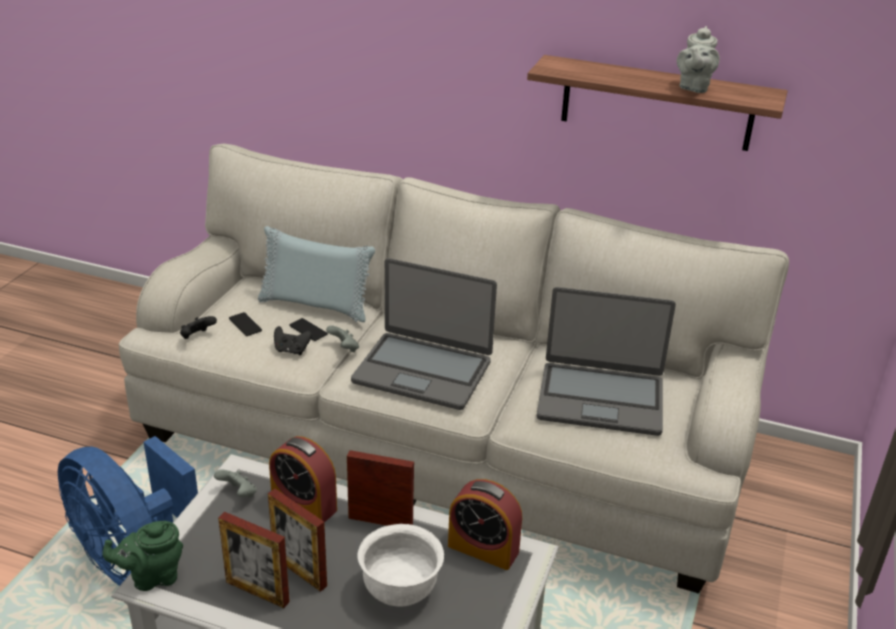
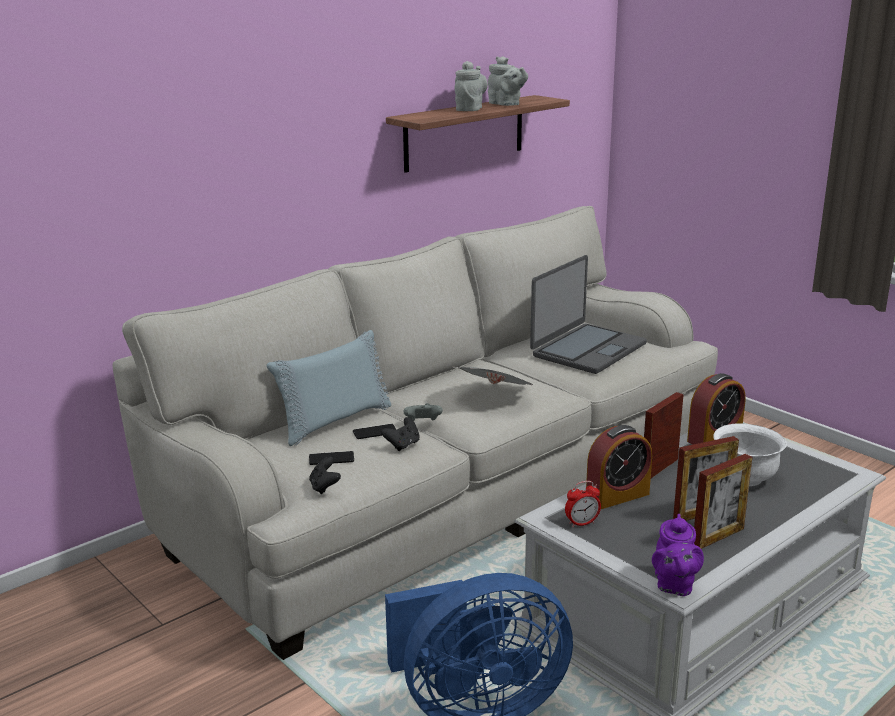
camera: 60 degrees left, 10 degrees down
green teapot [103,521,183,591] -> purple teapot [652,514,704,596]
grey game controller [214,470,257,498] -> alarm clock [565,481,601,527]
laptop [351,258,497,410] -> newspaper [454,367,533,385]
none -> grey teapot [454,61,488,111]

